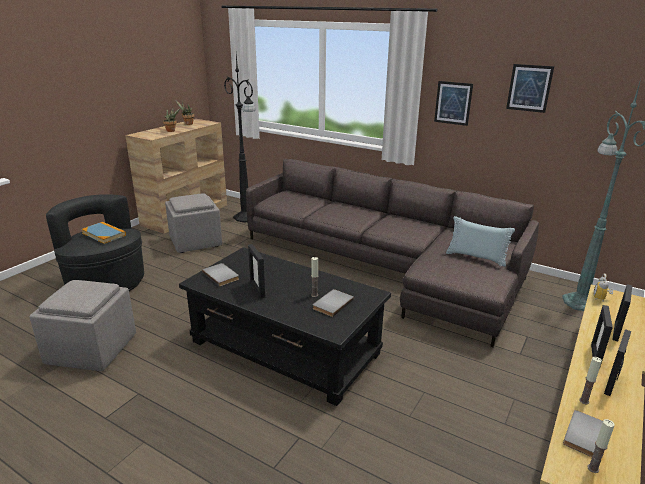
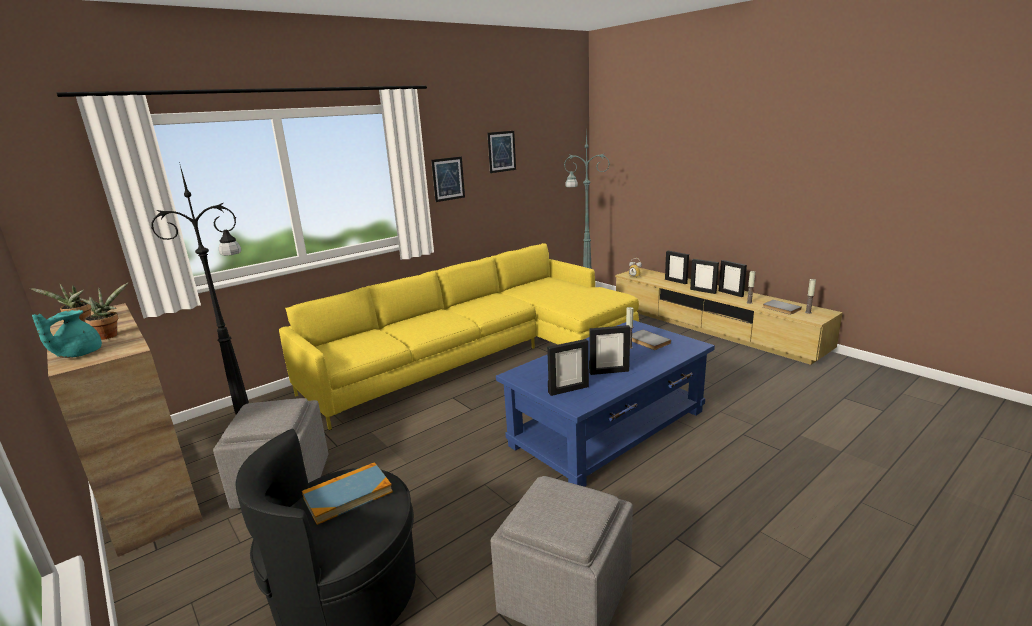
camera: 70 degrees left, 5 degrees down
black coffee table [179,247,391,406] -> blue coffee table [496,320,715,487]
grey book [202,263,239,287] -> picture frame [547,339,589,396]
grey sofa [246,159,539,347] -> yellow sofa [279,243,639,430]
blue pillow [446,216,515,267] -> none
none -> turquoise teapot [32,310,102,358]

